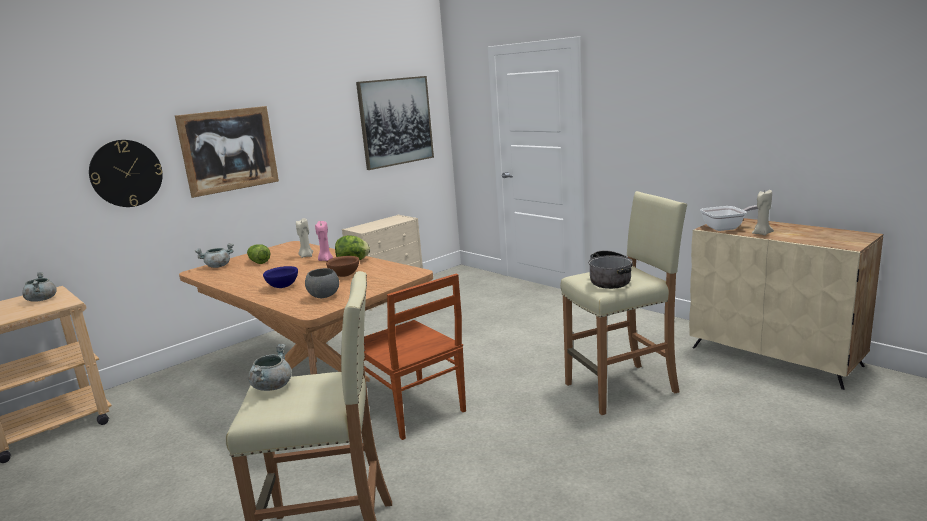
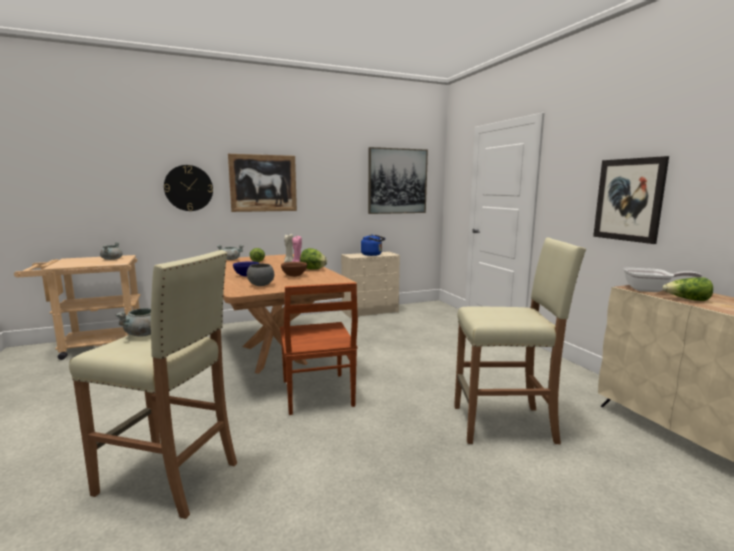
camera: 20 degrees right, 5 degrees down
cooking pot [588,250,633,289] -> none
beige candle [752,190,774,236] -> lettuce [663,277,713,301]
none -> blue kettle [361,234,385,256]
none -> picture [593,156,669,244]

